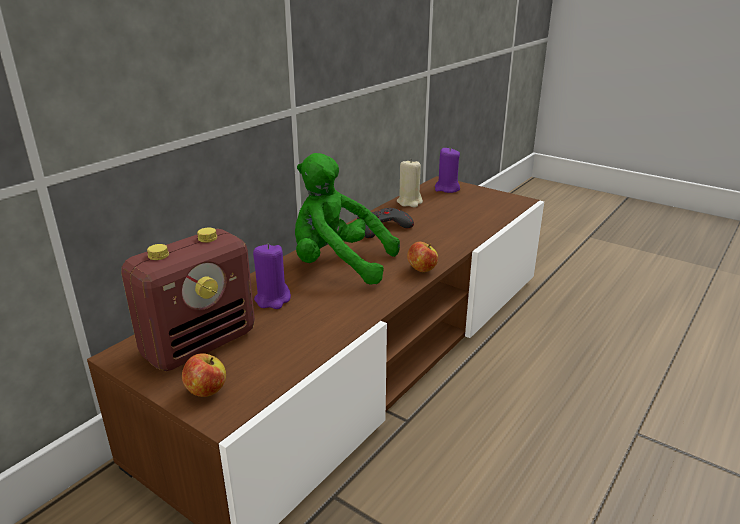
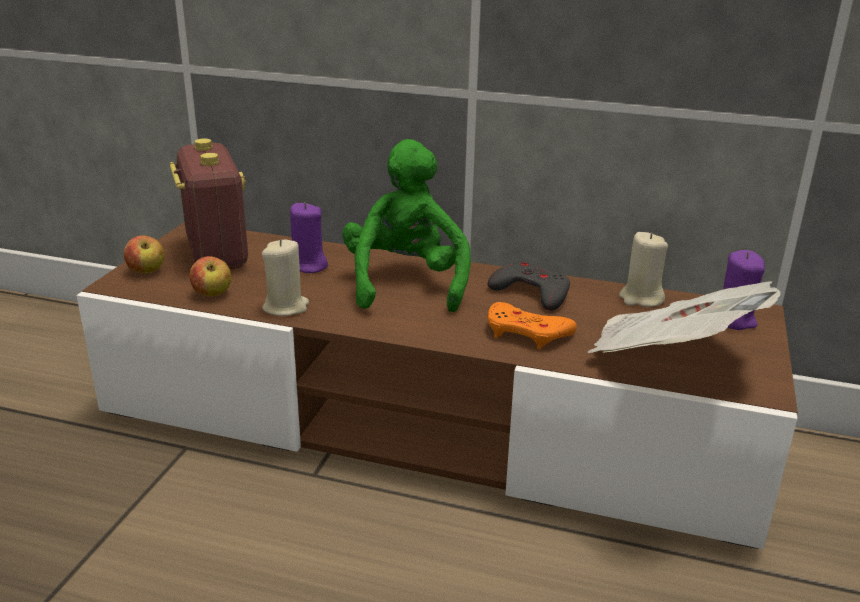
camera: 70 degrees right, 0 degrees up
radio [121,227,255,371] -> radio turned 135 degrees counterclockwise [170,139,248,269]
apple [407,242,438,272] -> apple moved to [189,256,231,296]
none -> beige candle [262,239,309,316]
none -> orange game controller [487,302,577,349]
none -> newspaper [588,282,781,353]

